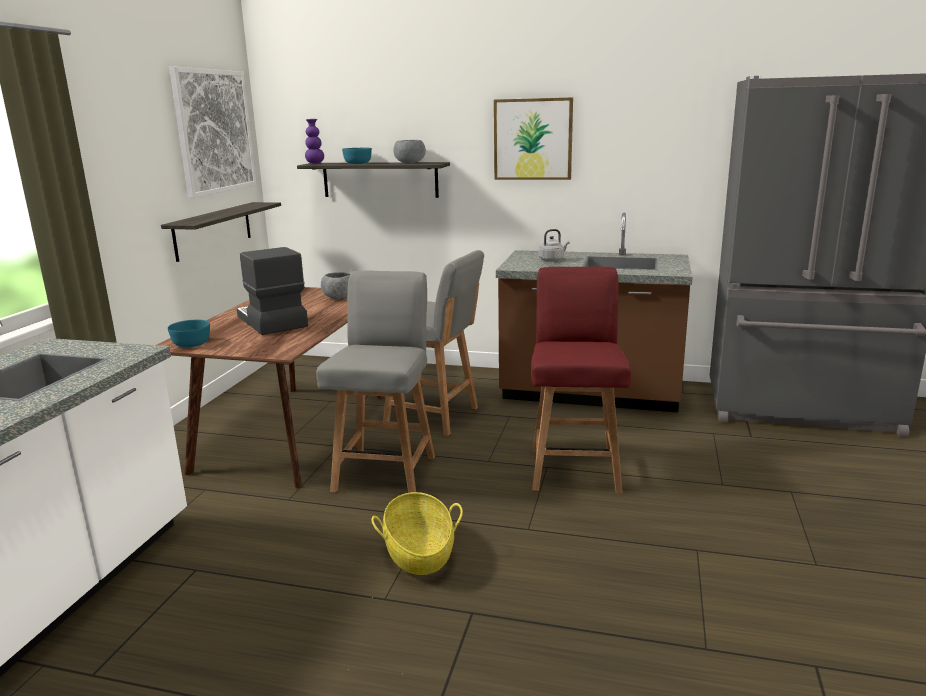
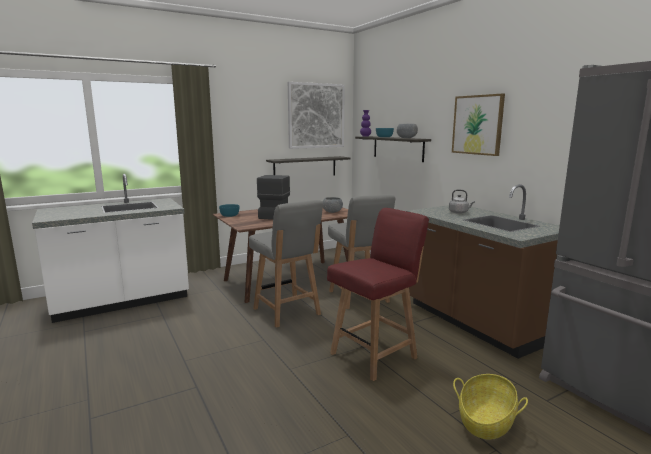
camera: 45 degrees right, 5 degrees down
grey chair [316,270,435,493] -> grey chair turned 90 degrees clockwise [249,200,323,328]
basket [371,492,463,575] -> basket moved to [453,374,528,439]

